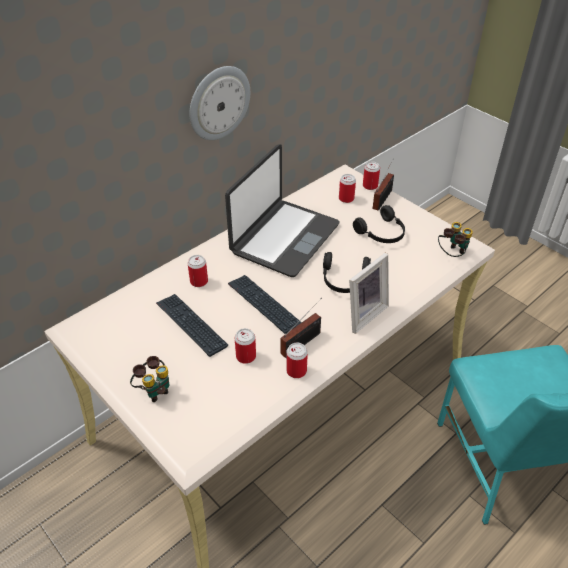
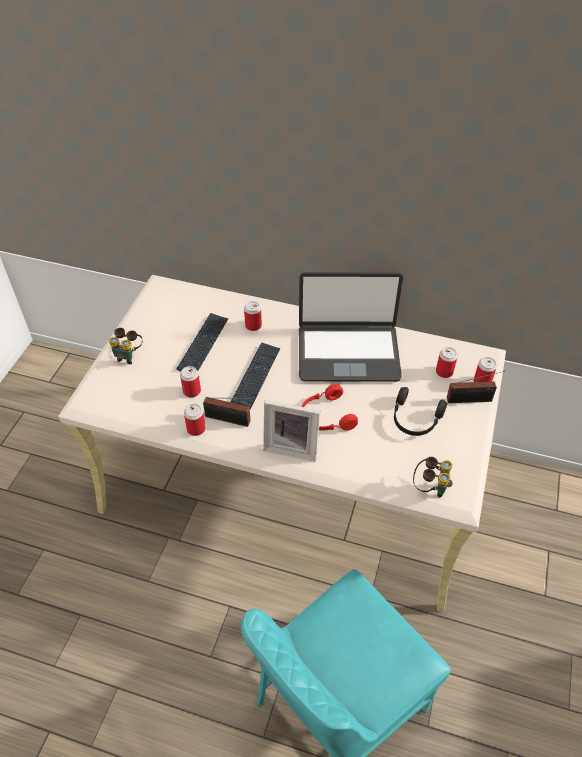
camera: 60 degrees right, 5 degrees up
wall clock [189,66,250,140] -> none
black headphones [323,252,371,293] -> red headphones [302,384,358,431]

